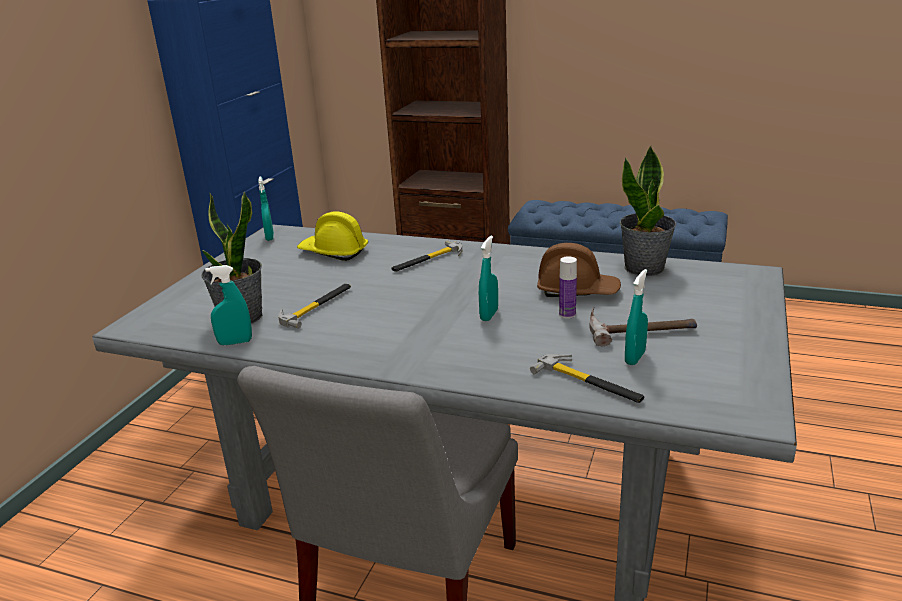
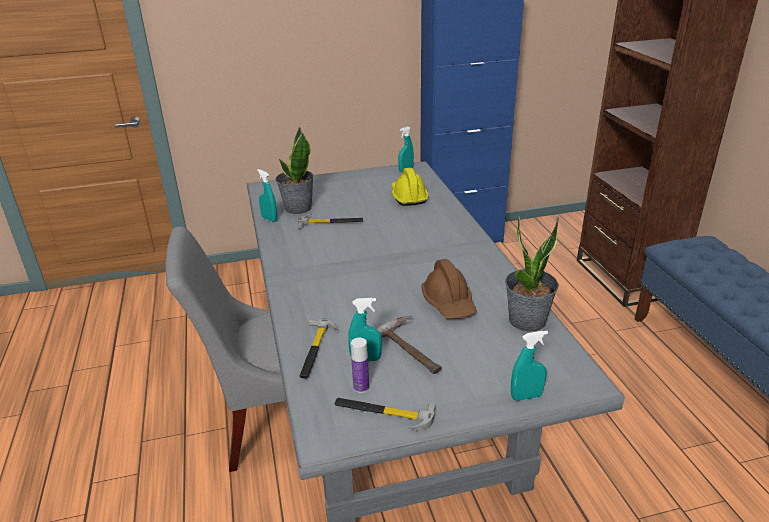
camera: 55 degrees right, 5 degrees up
hammer [392,240,462,272] -> hammer moved to [335,398,436,432]
turquoise spray bottle [479,236,498,321] -> turquoise spray bottle moved to [511,331,548,401]
bottle [559,256,577,319] -> bottle moved to [351,338,369,393]

